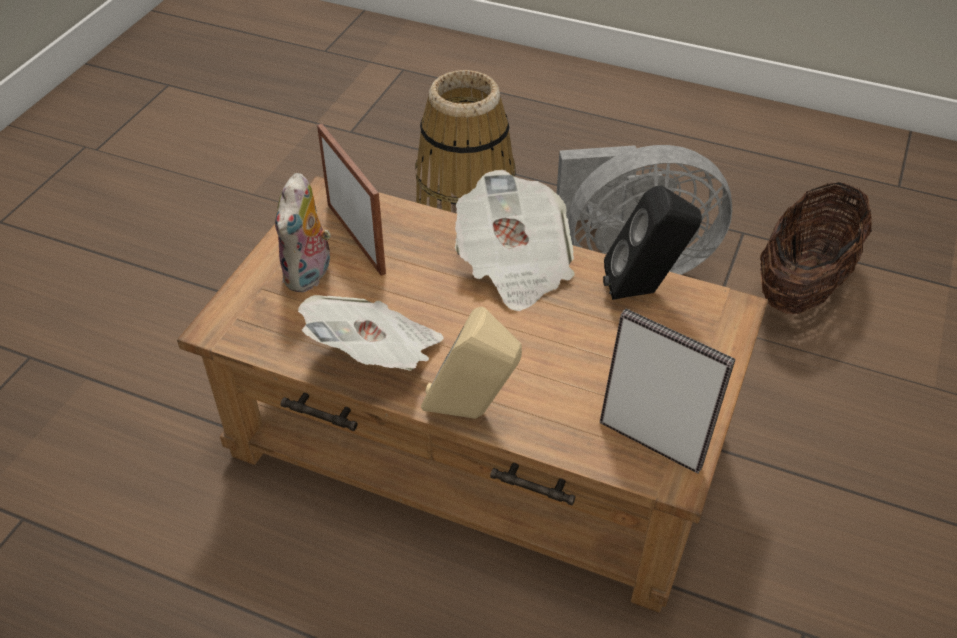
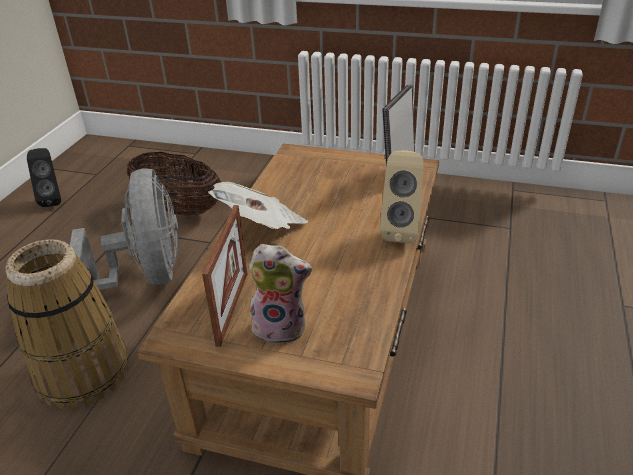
camera: 95 degrees left, 10 degrees down
newspaper [298,295,444,371] -> none
picture frame [317,124,386,276] -> picture frame turned 135 degrees clockwise [202,205,247,347]
black speaker [603,186,702,300] -> black speaker moved to [27,148,61,207]

